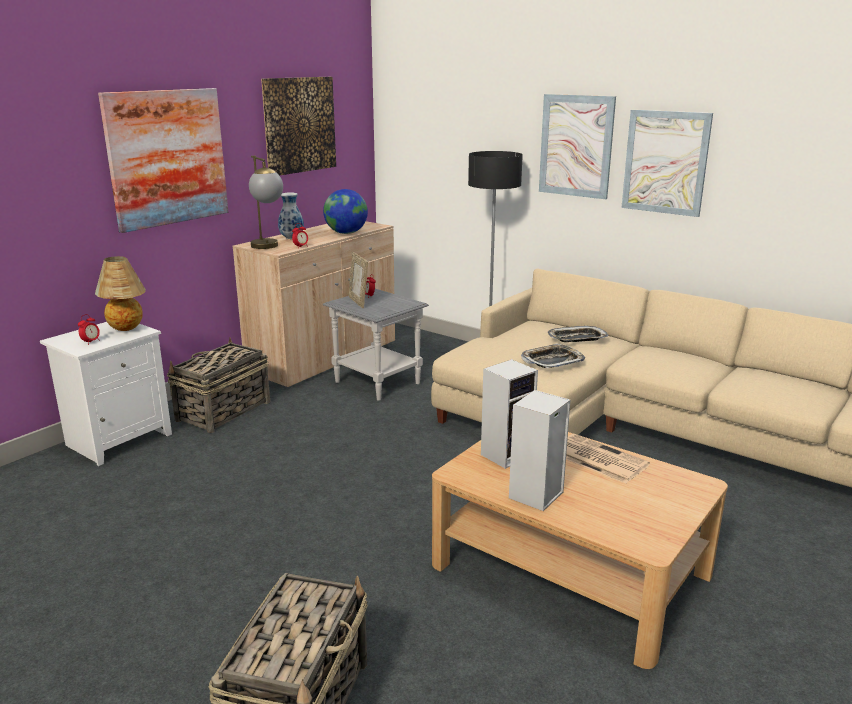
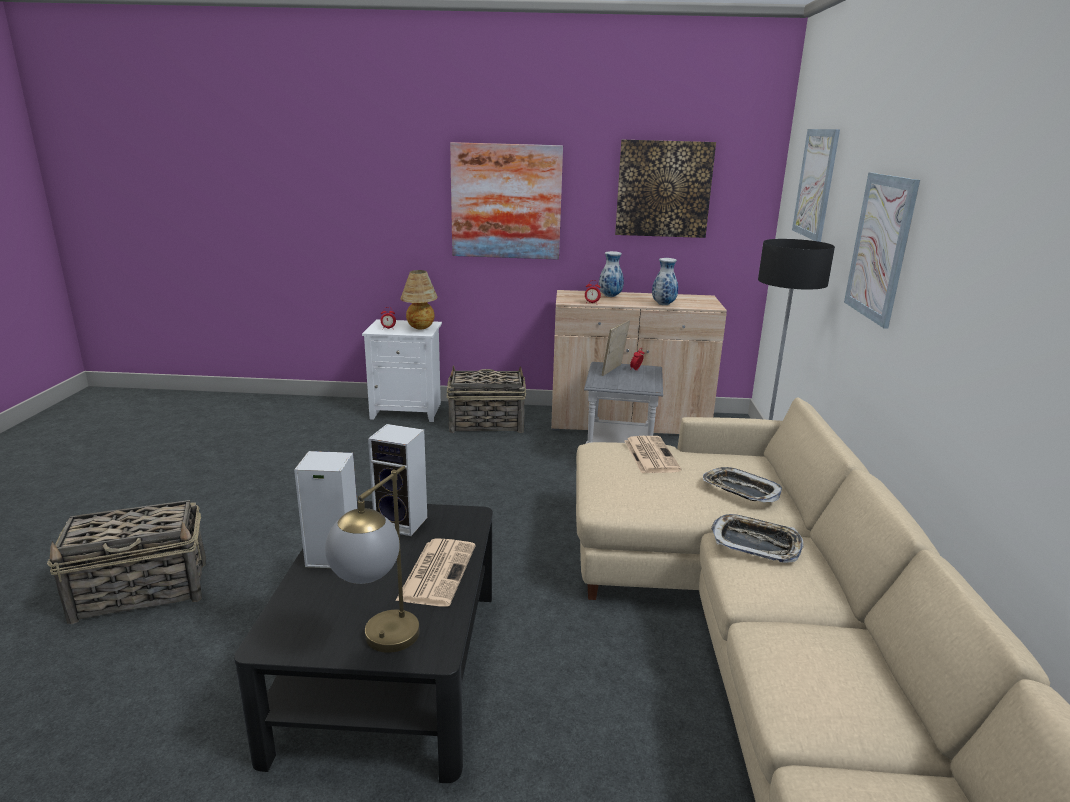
camera: 55 degrees right, 0 degrees up
table lamp [249,156,283,249] -> table lamp moved to [325,466,420,653]
globe [323,189,368,234] -> vase [652,258,678,305]
beige coffee table [432,432,728,669] -> black coffee table [234,501,493,783]
tray [521,343,585,368] -> tray moved to [711,514,804,563]
picture [621,110,713,217] -> picture moved to [792,129,840,242]
none -> newspaper [625,436,681,473]

